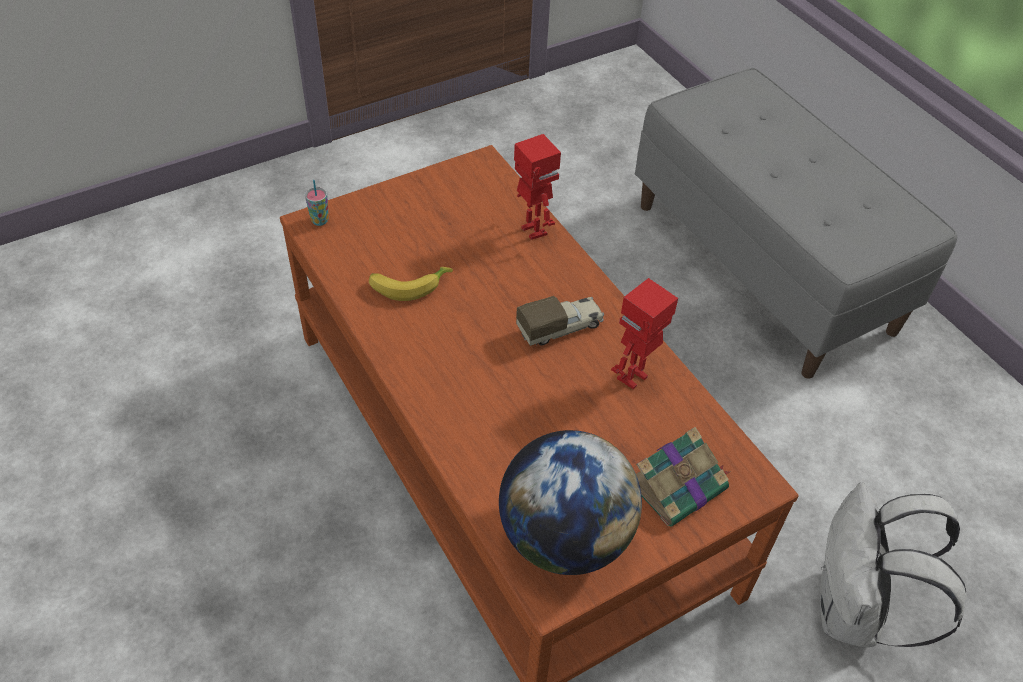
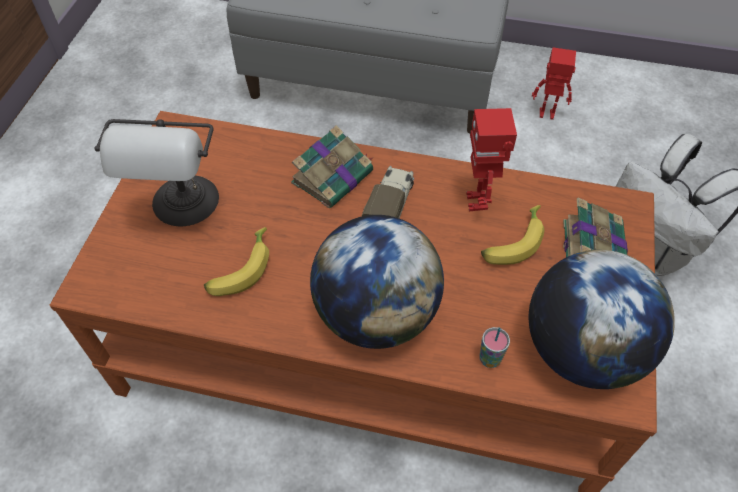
camera: 45 degrees left, 5 degrees up
cup [305,180,329,226] -> cup moved to [479,327,510,368]
toy robot [514,134,561,240] -> toy robot moved to [532,47,576,120]
none -> table lamp [94,119,219,226]
none -> book [291,125,373,208]
none -> globe [310,215,444,349]
none -> banana [481,205,544,265]

